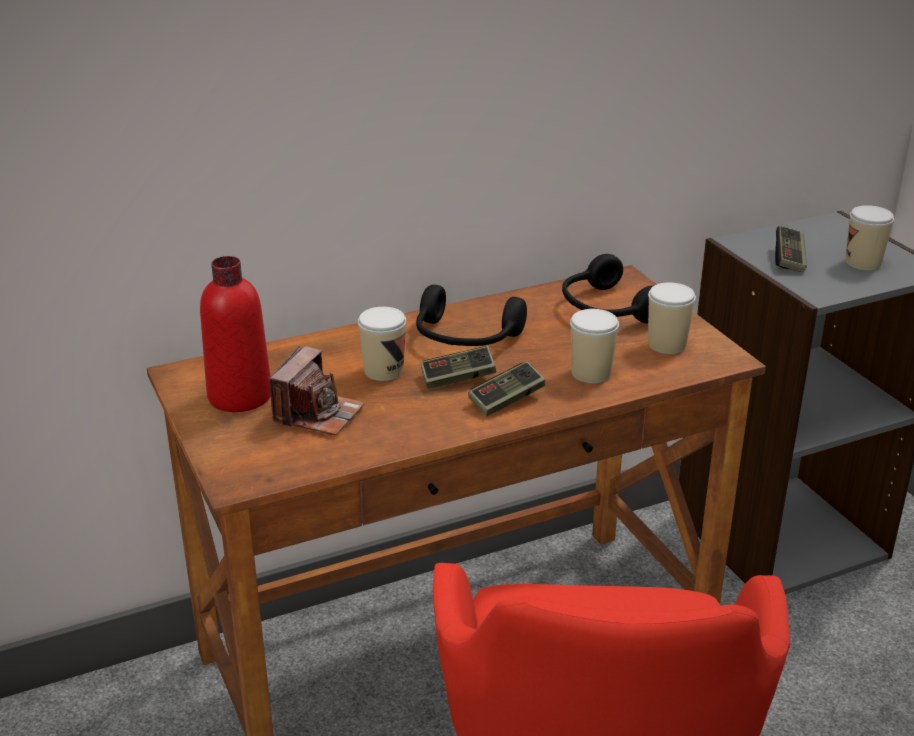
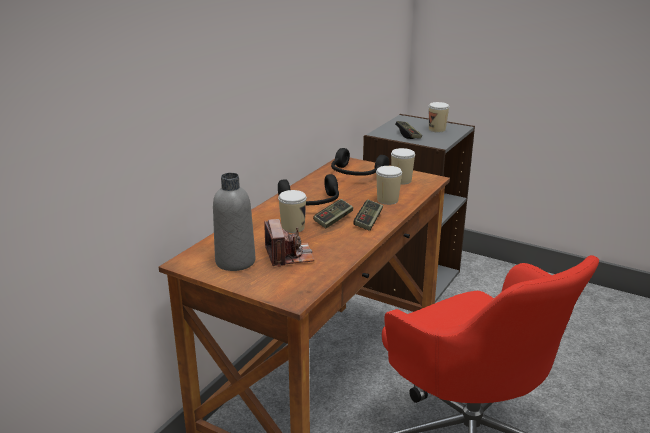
camera: 35 degrees left, 5 degrees down
red bottle [200,256,271,412] -> grey bottle [213,173,255,271]

